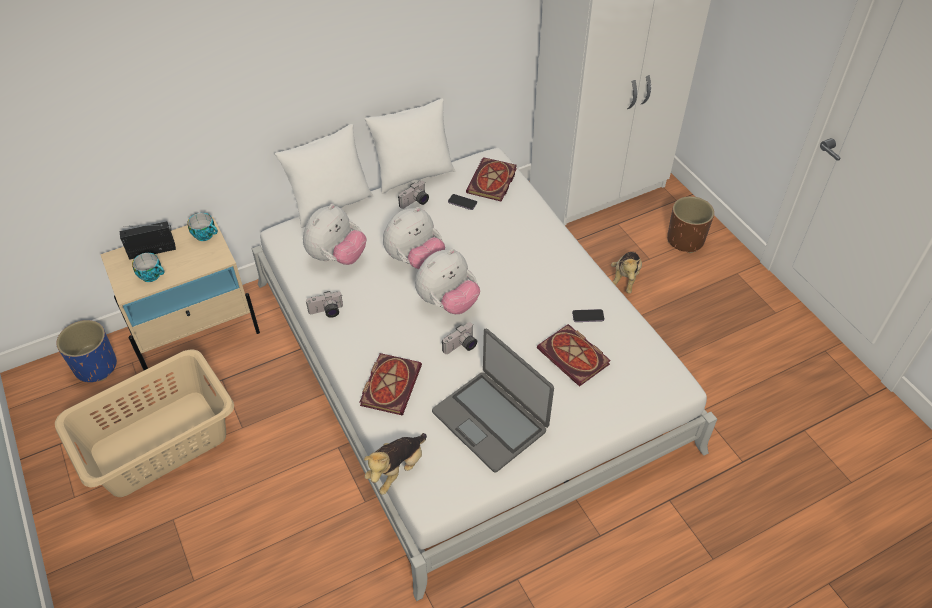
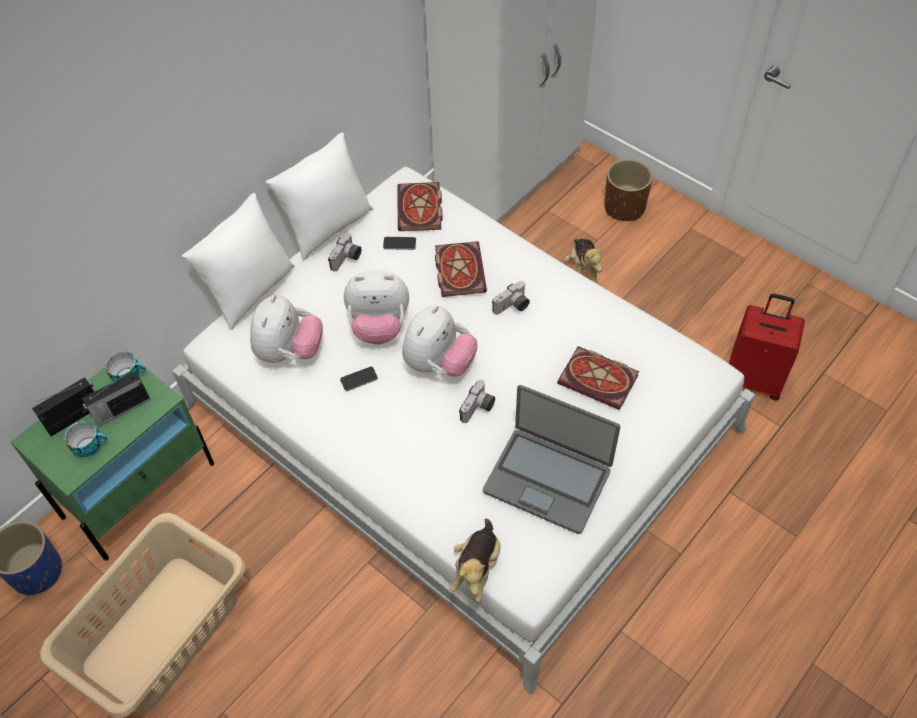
camera: 20 degrees left, 5 degrees up
beige nightstand [100,217,260,370] -> green nightstand [11,362,214,561]
camera [306,291,343,318] -> camera moved to [492,281,530,315]
book [360,353,422,415] -> book moved to [435,241,487,297]
plush toy [383,207,445,269] -> plush toy turned 60 degrees clockwise [344,270,409,345]
phone [572,309,604,322] -> phone moved to [340,367,378,391]
none -> radio [82,371,151,427]
none -> red suitcase [729,294,805,401]

